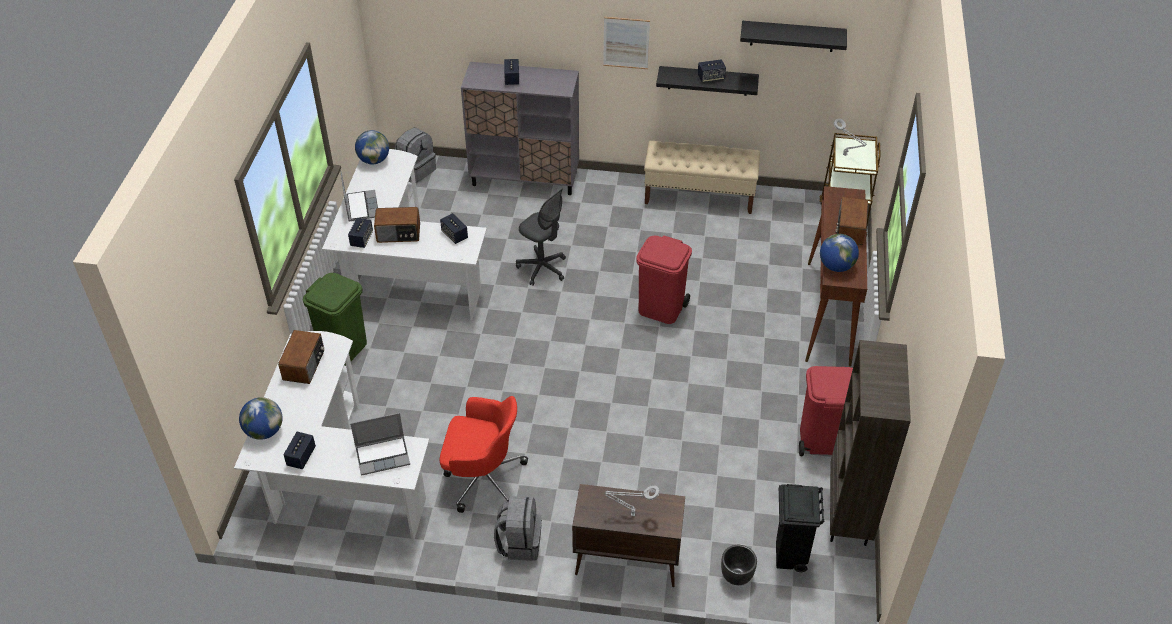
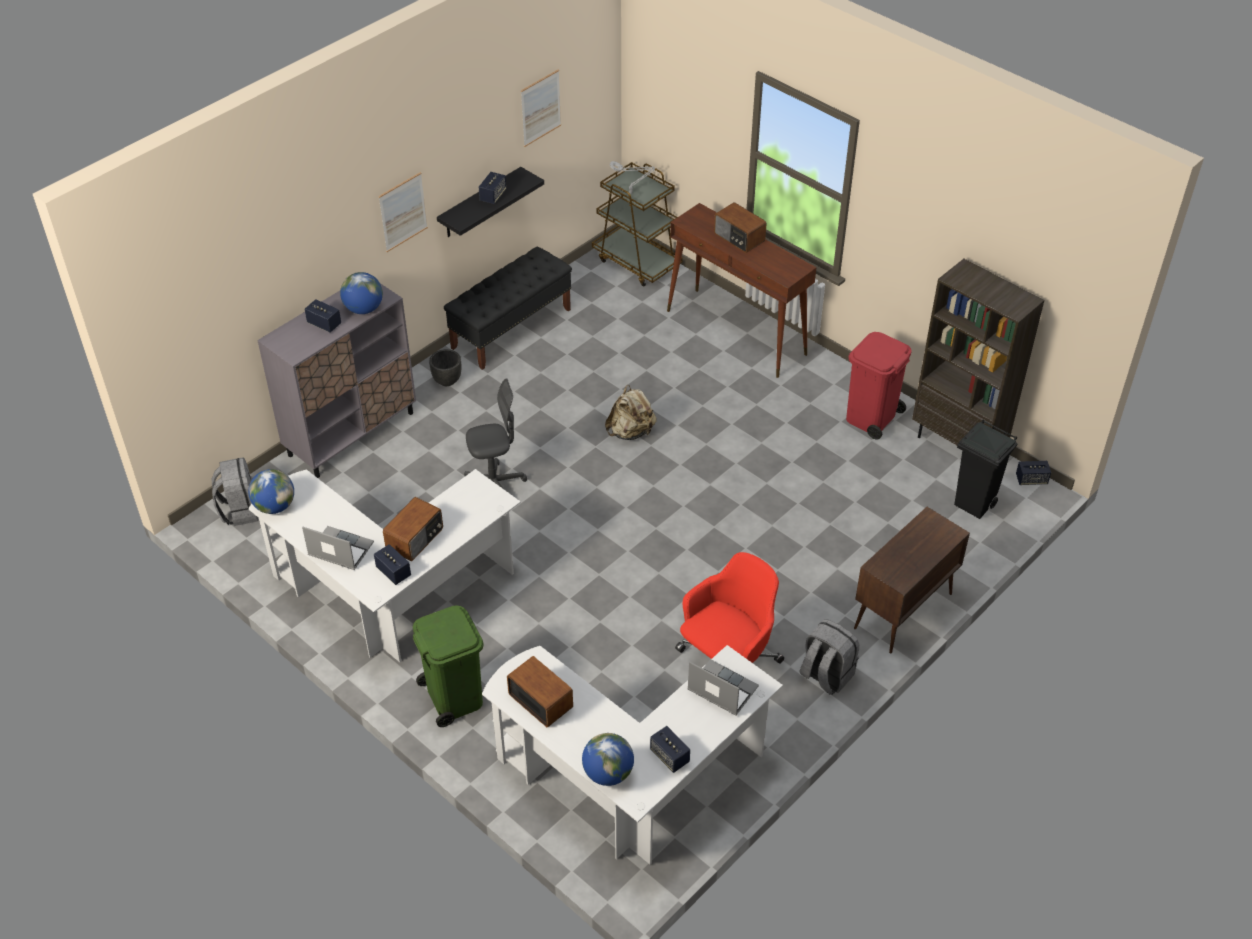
camera: 55 degrees left, 0 degrees up
laptop [350,413,410,476] -> laptop turned 75 degrees counterclockwise [687,659,759,716]
speaker [440,213,468,244] -> speaker moved to [1016,461,1051,485]
grey table lamp [605,485,660,516] -> none
red trash can [636,236,692,324] -> beige backpack [605,385,656,440]
beige bench [644,141,760,214] -> black bench [444,247,572,370]
black planter [721,545,757,585] -> black planter moved to [429,349,461,386]
black shelf [740,21,847,52] -> picture [521,69,561,147]
globe [820,234,859,272] -> globe moved to [340,272,383,314]

